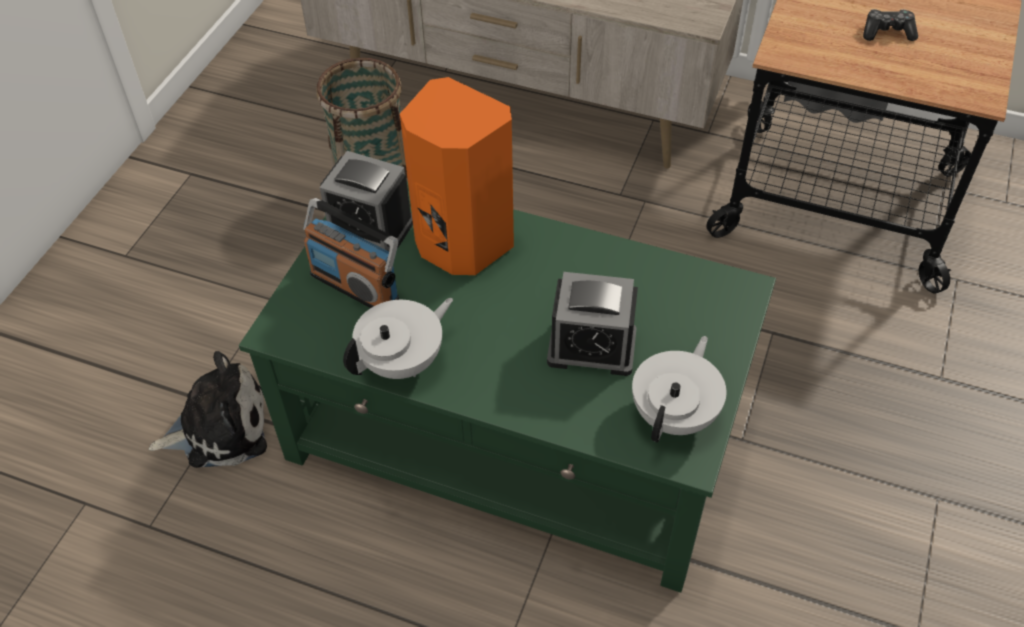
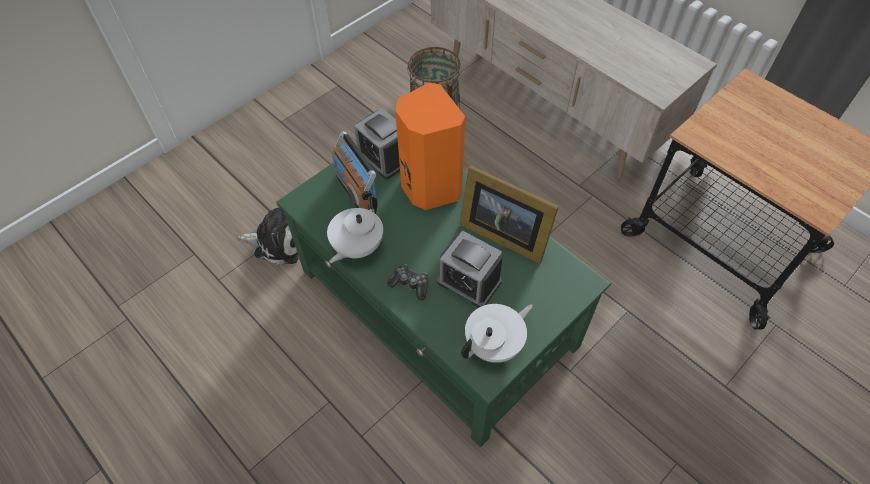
camera: 25 degrees right, 5 degrees up
white teapot [343,298,453,379] -> white teapot turned 135 degrees clockwise [327,196,383,263]
game controller [863,9,918,41] -> game controller moved to [387,264,428,301]
none -> picture frame [460,165,559,264]

